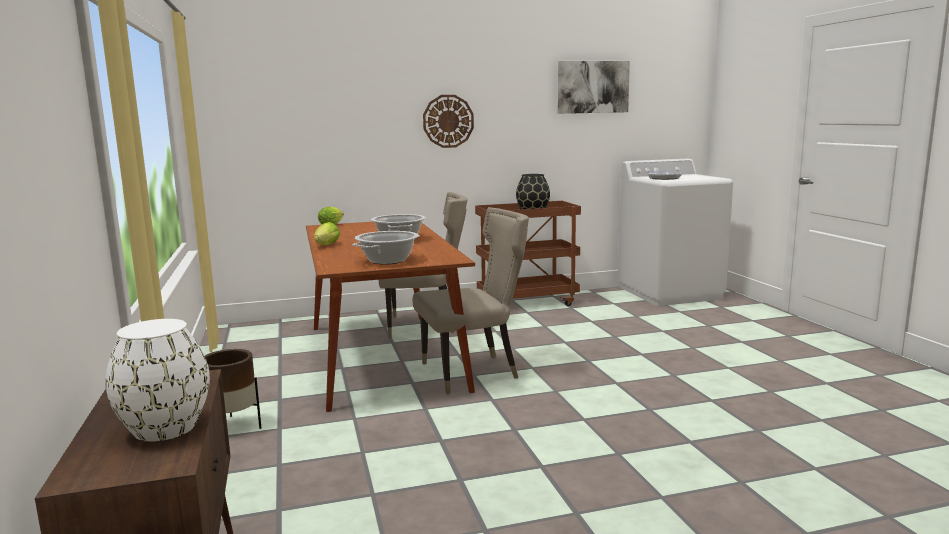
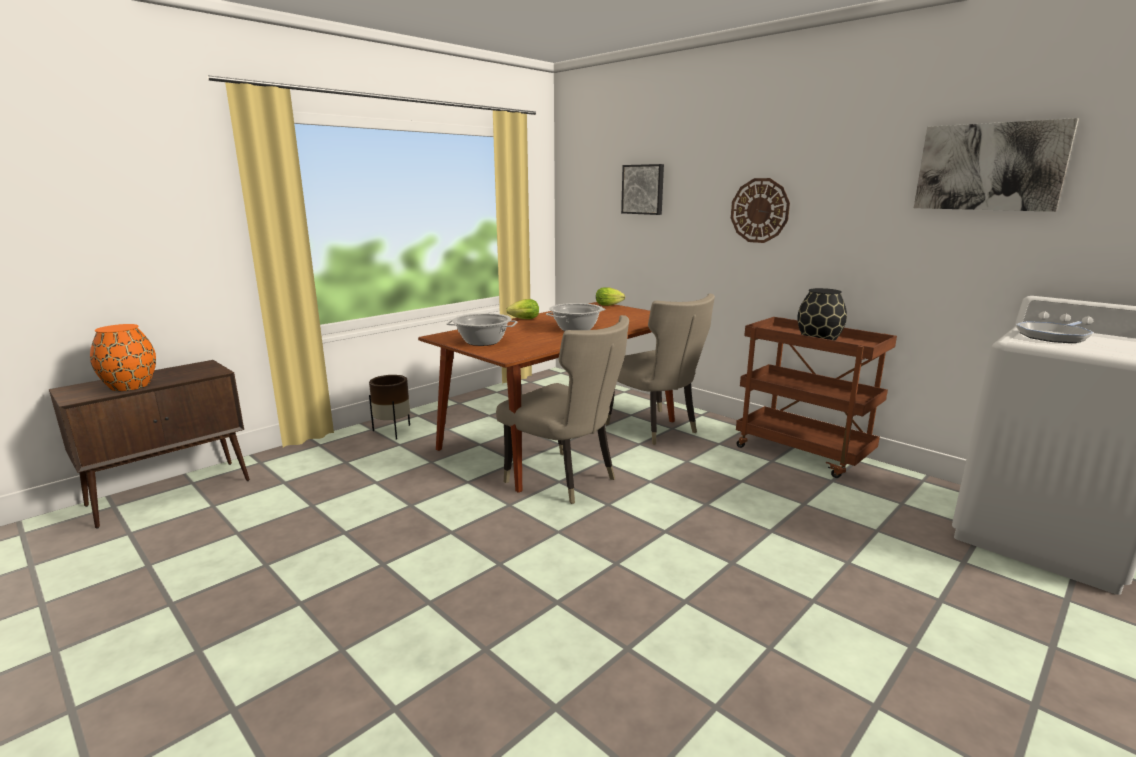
camera: 60 degrees right, 5 degrees up
white vase [105,319,210,442] -> orange vase [90,324,156,391]
none -> picture [621,164,664,215]

